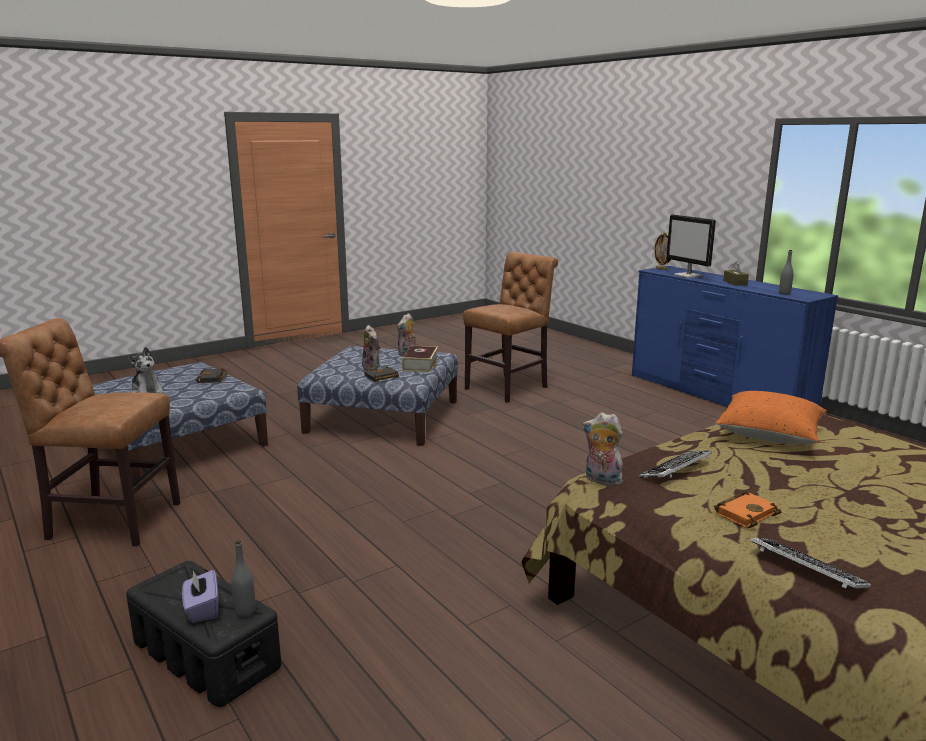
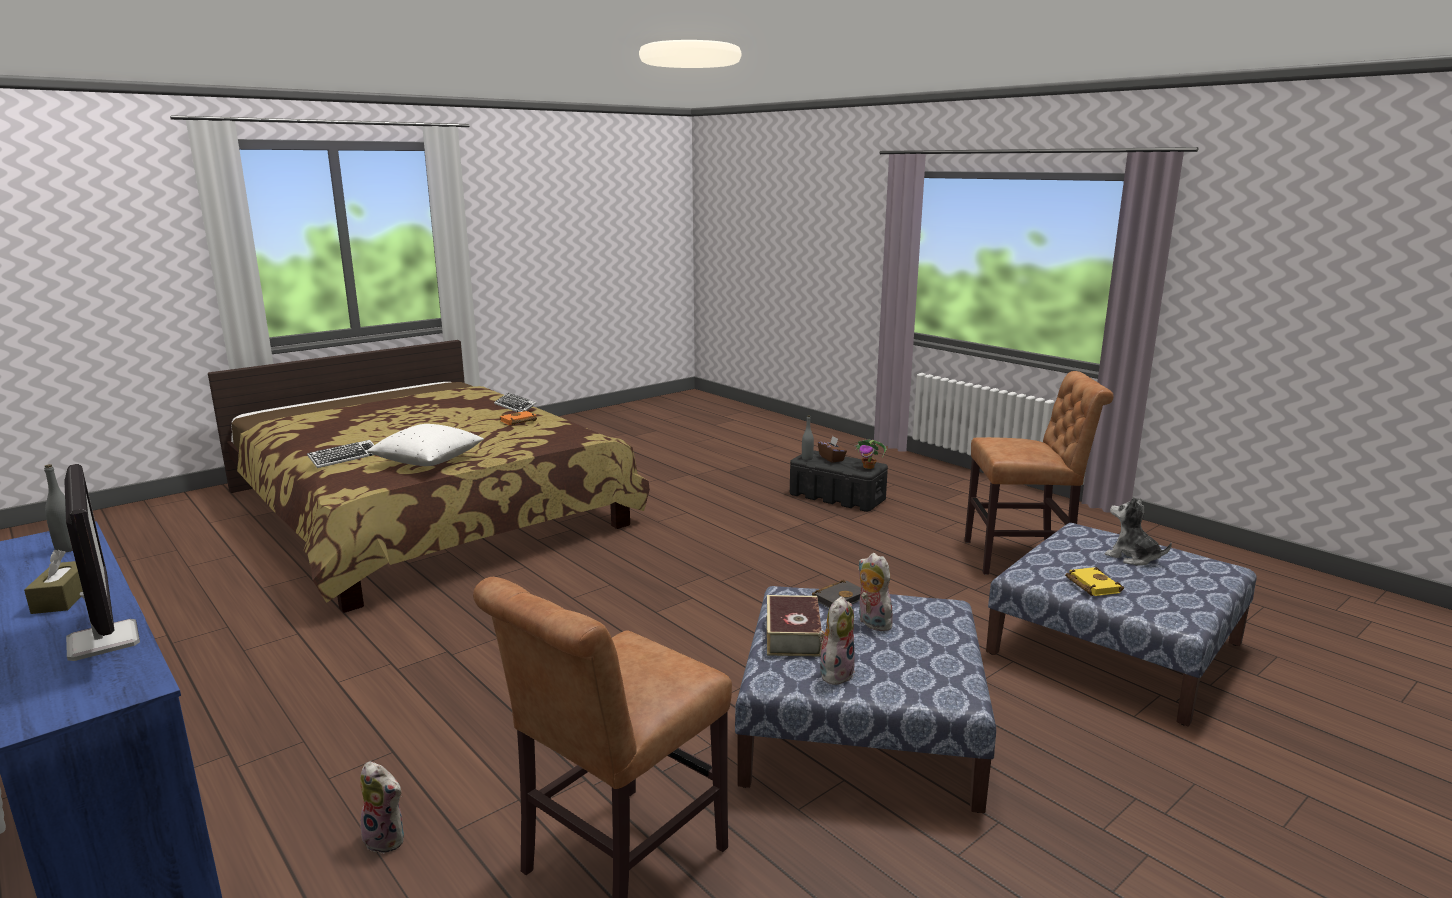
camera: 175 degrees right, 0 degrees up
purple tissue box [182,570,219,623] -> brown tissue box [818,436,847,463]
black book [196,368,227,383] -> yellow book [1065,567,1124,596]
plush toy [582,412,623,486] -> plush toy moved to [360,761,404,854]
keyboard [639,450,712,478] -> keyboard moved to [307,440,375,468]
picture frame [653,232,671,270] -> none
orange pillow [715,391,827,445] -> white pillow [367,424,484,466]
none -> potted plant [854,440,886,469]

